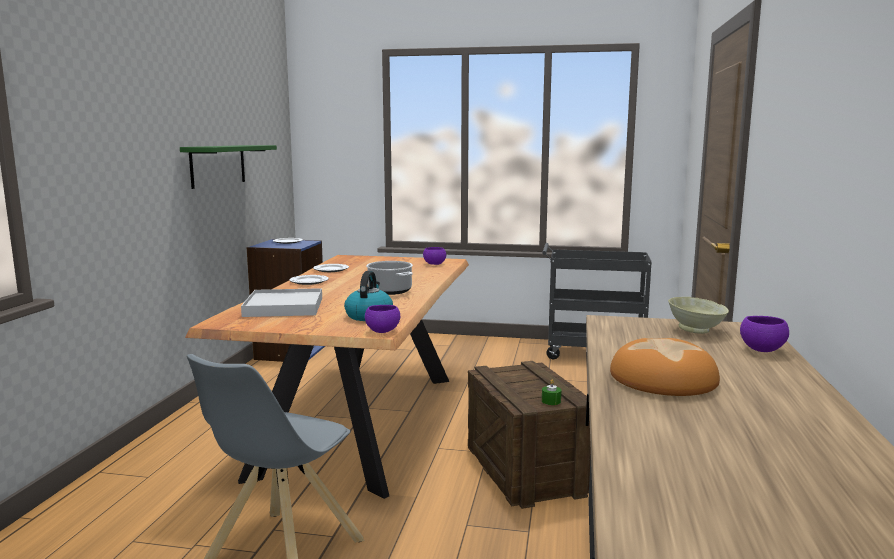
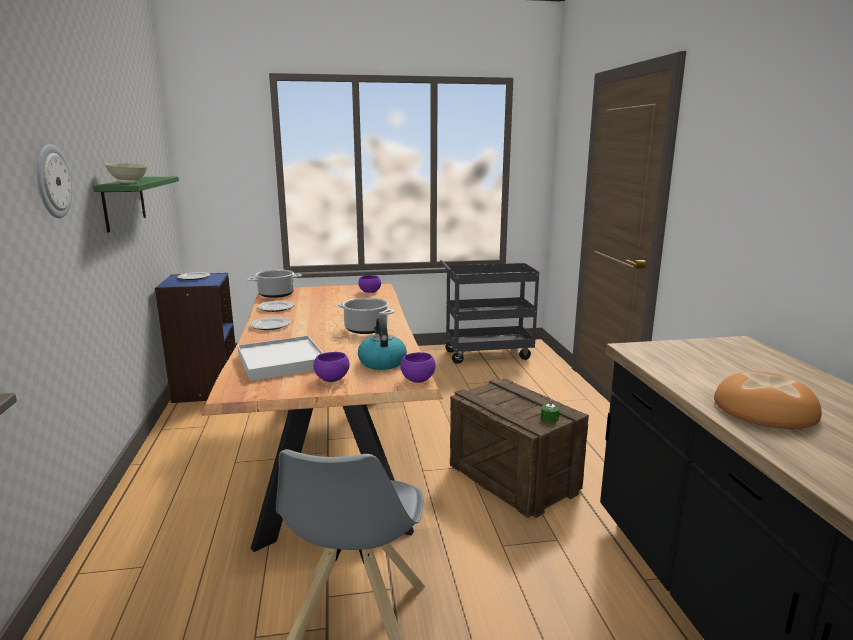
camera: 20 degrees left, 5 degrees up
beige bowl [668,297,729,334] -> beige bowl moved to [105,163,148,184]
purple bowl [740,316,789,352] -> purple bowl moved to [314,352,350,382]
none -> wall clock [36,144,72,218]
none -> cooking pot [247,270,302,298]

